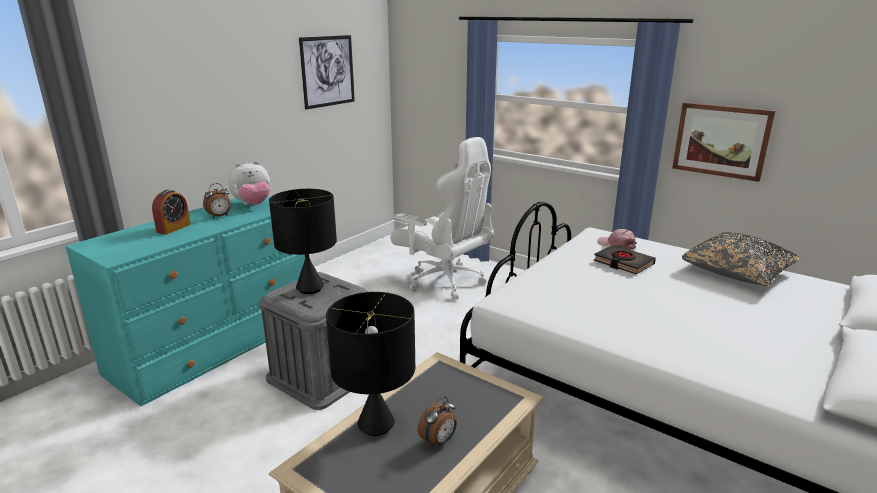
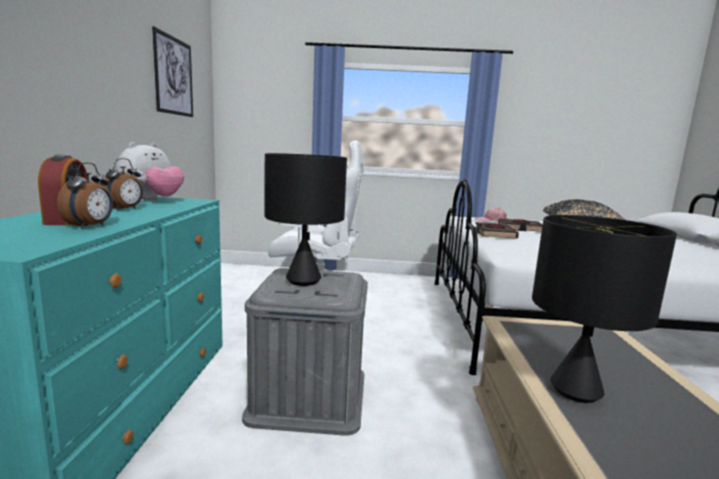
camera: 35 degrees left, 10 degrees down
alarm clock [418,396,457,448] -> alarm clock moved to [57,162,113,229]
picture [672,102,776,182] -> none
none -> black book [475,222,519,239]

